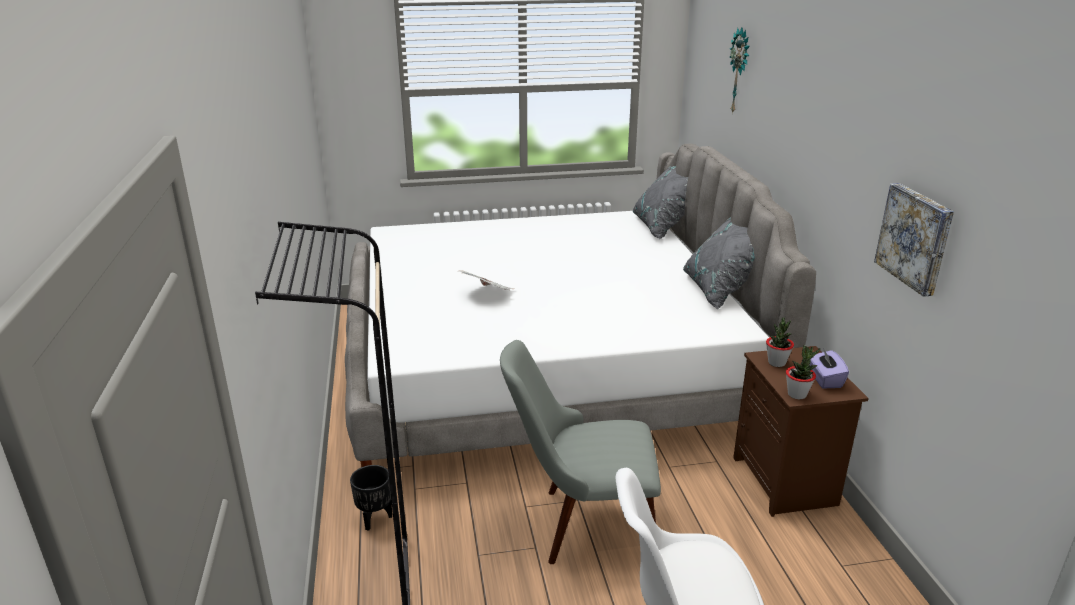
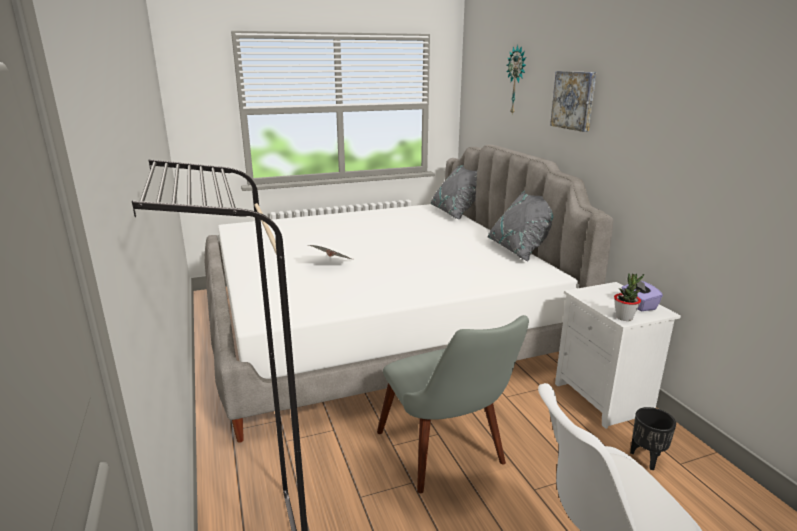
camera: 10 degrees left, 5 degrees down
black planter [350,465,392,531] -> black planter moved to [630,407,676,470]
grey chair [500,340,661,564] -> grey chair turned 105 degrees counterclockwise [377,315,529,493]
brown nightstand [733,346,869,517] -> white nightstand [555,282,681,429]
potted plant [766,317,794,367] -> none
picture [874,183,954,297] -> picture moved to [550,71,596,132]

